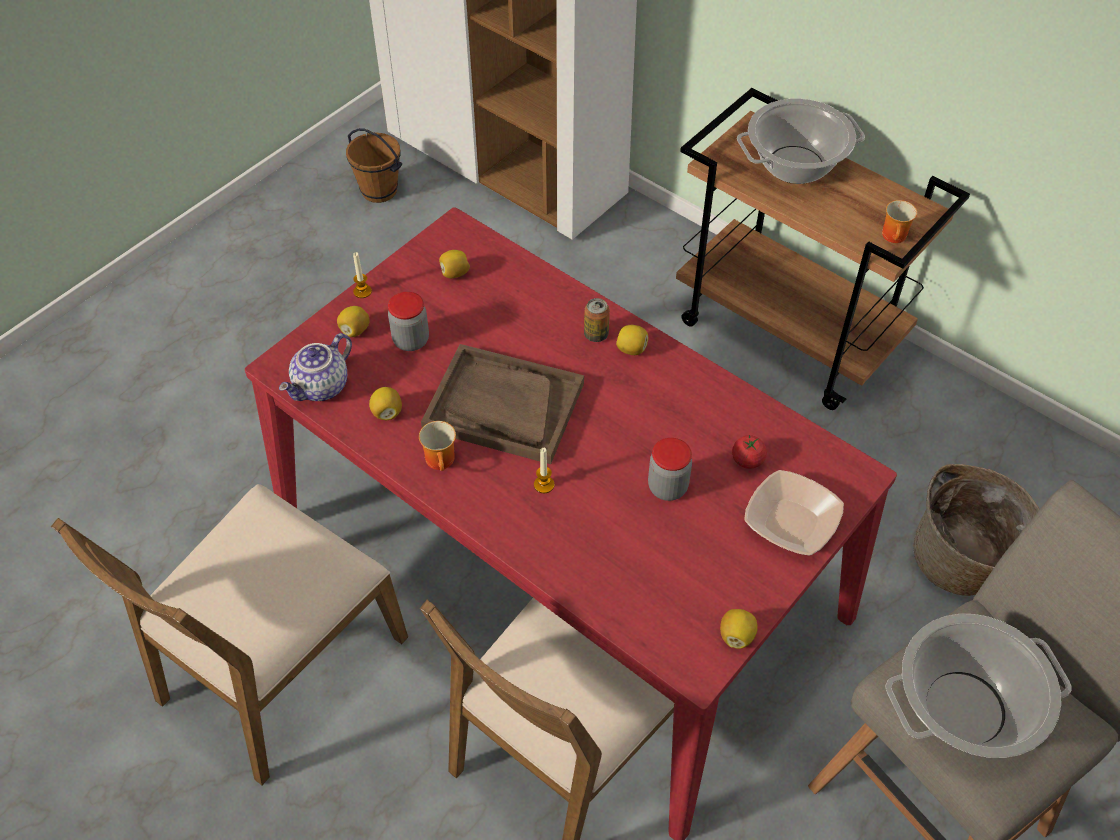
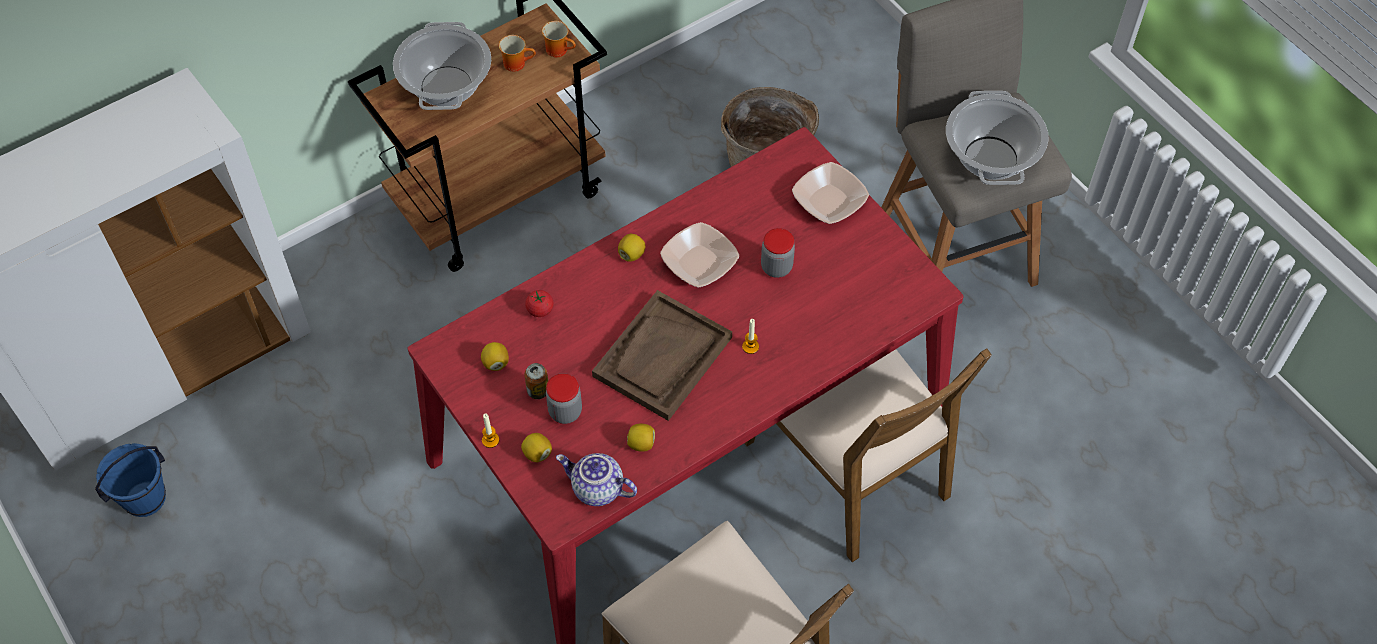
camera: 75 degrees left, 5 degrees up
teapot [279,333,352,401] -> teapot turned 150 degrees clockwise [556,453,637,506]
brown bucket [346,128,402,203] -> blue bucket [95,443,166,517]
mug [419,421,456,471] -> mug moved to [499,35,536,72]
can [584,298,610,342] -> can moved to [525,363,548,399]
lemon [720,609,758,649] -> none
tomato [732,434,767,469] -> tomato moved to [525,290,554,317]
none -> bowl [660,222,739,288]

